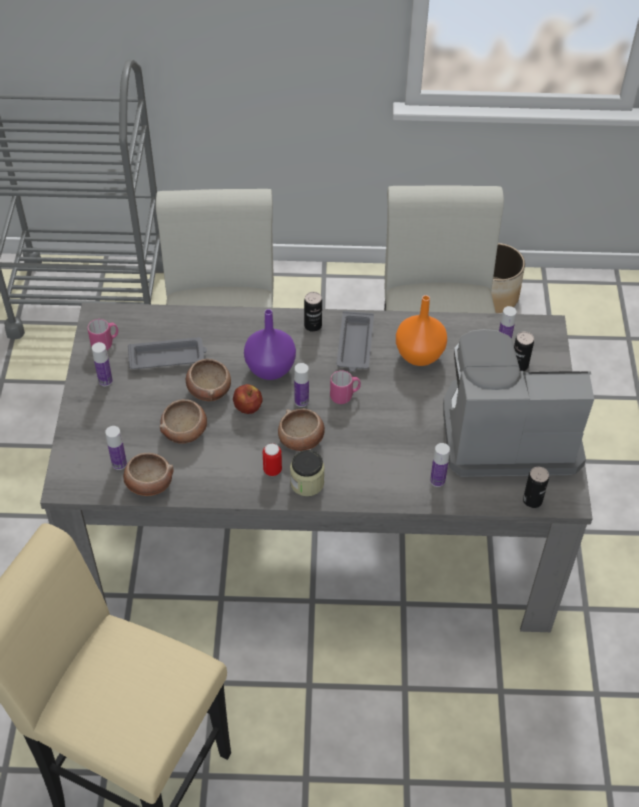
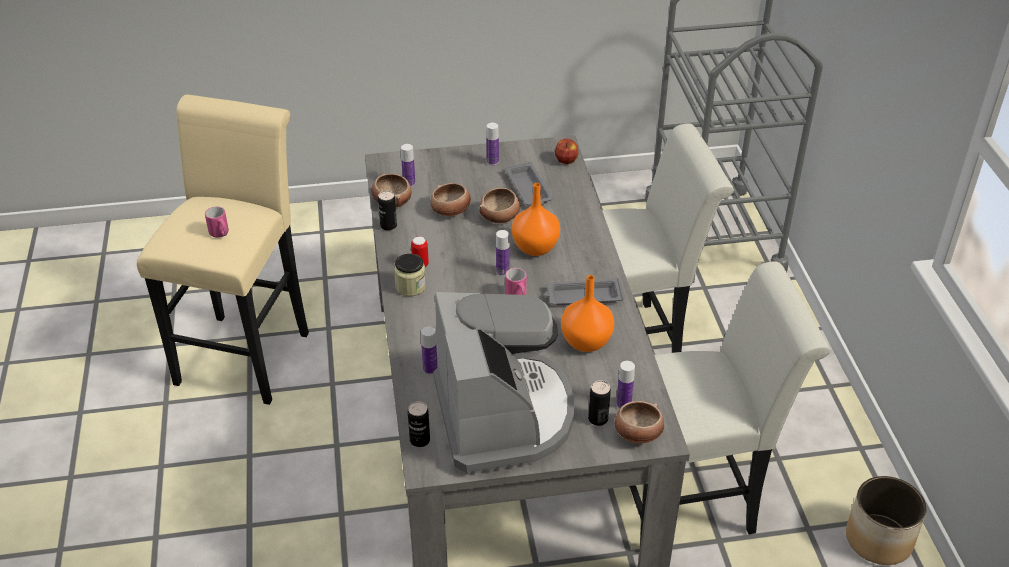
camera: 80 degrees right, 10 degrees down
pink mug [87,319,118,350] -> pink mug moved to [205,206,229,238]
apple [233,384,262,414] -> apple moved to [555,139,579,164]
purple vase [244,309,296,380] -> orange vase [512,183,560,256]
bowl [278,408,325,451] -> bowl moved to [615,401,664,443]
can [304,292,322,332] -> can moved to [378,190,397,230]

